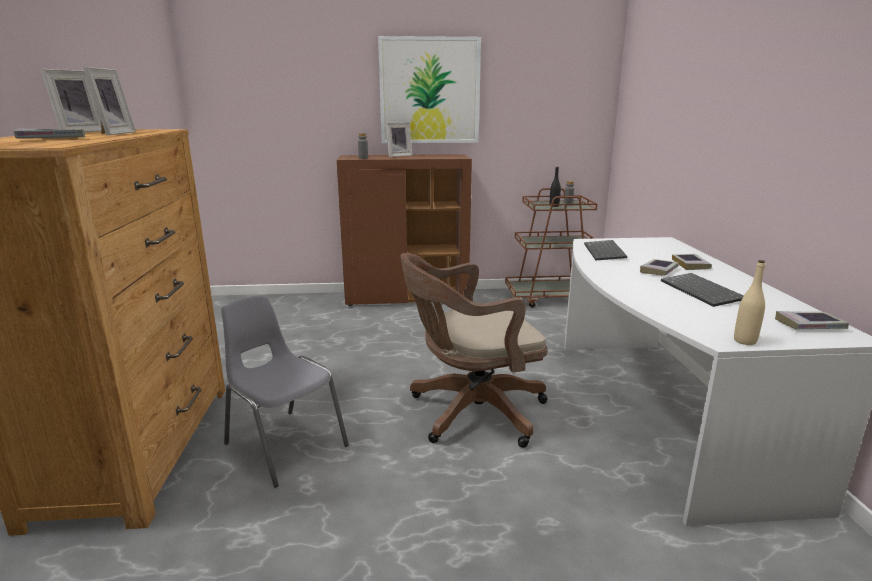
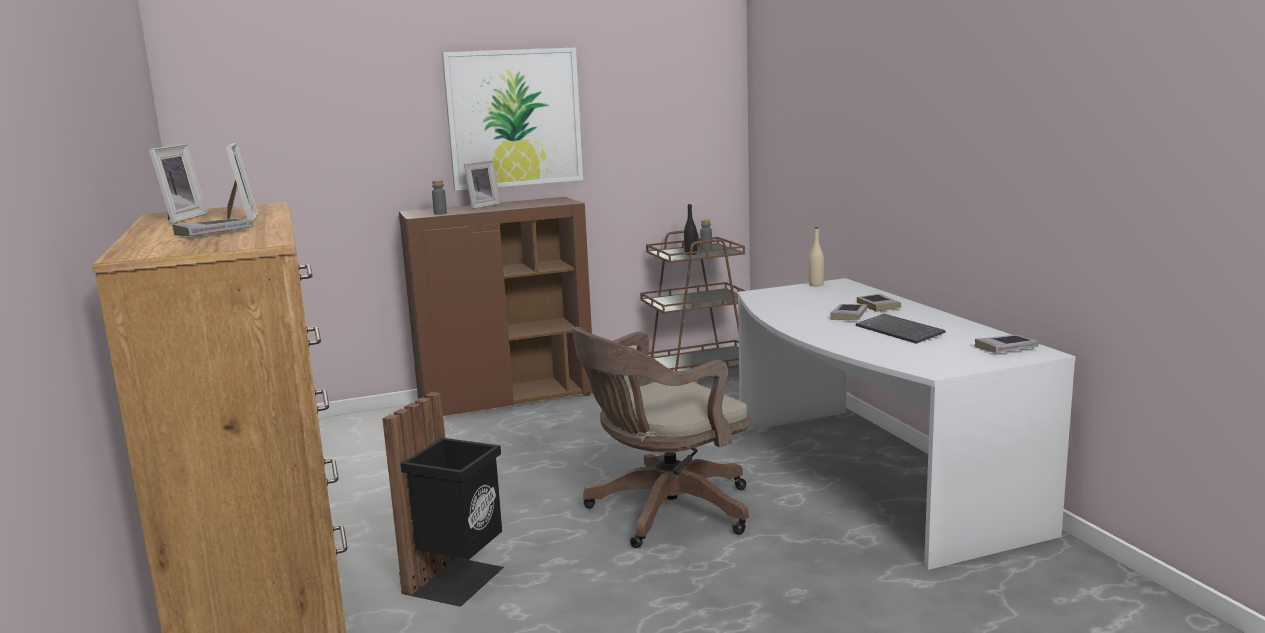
camera: 15 degrees left, 5 degrees down
grey chair [221,295,349,488] -> black trash can [382,392,504,607]
keyboard [584,240,627,260] -> none
beige bottle [734,260,765,345] -> beige bottle moved to [809,227,824,286]

